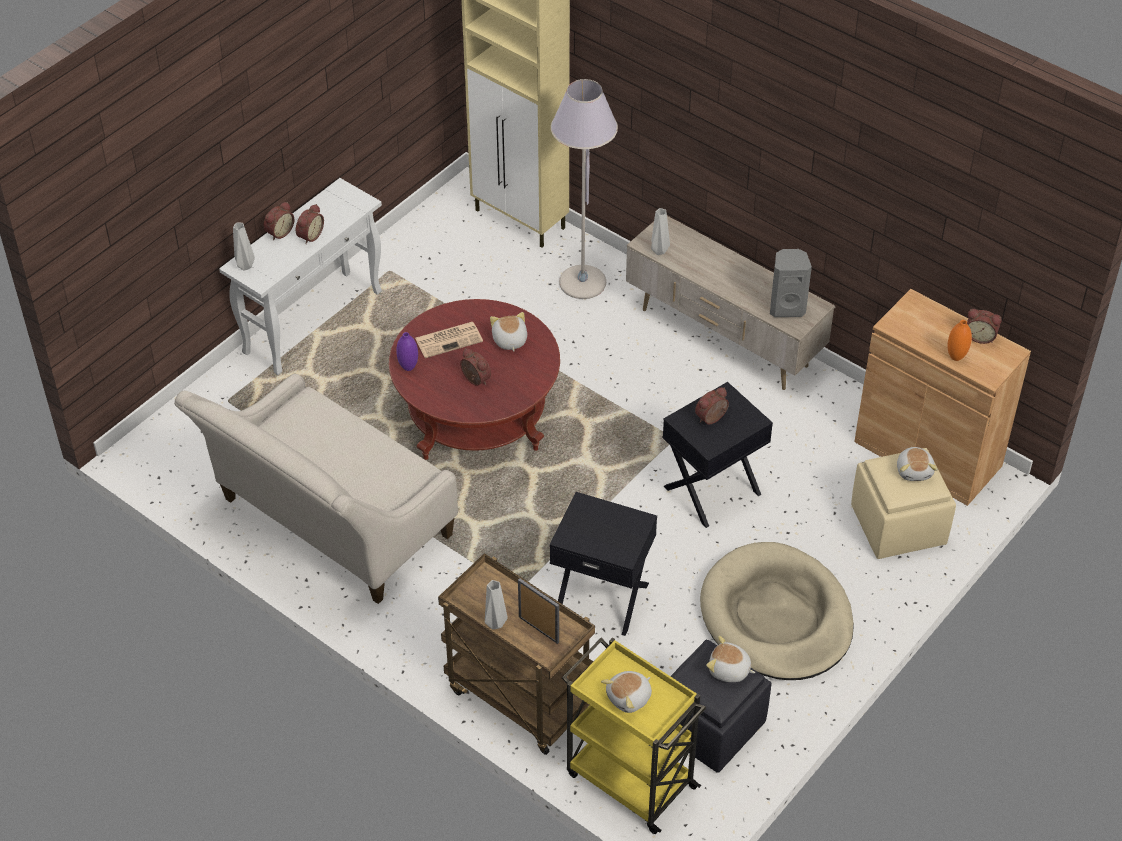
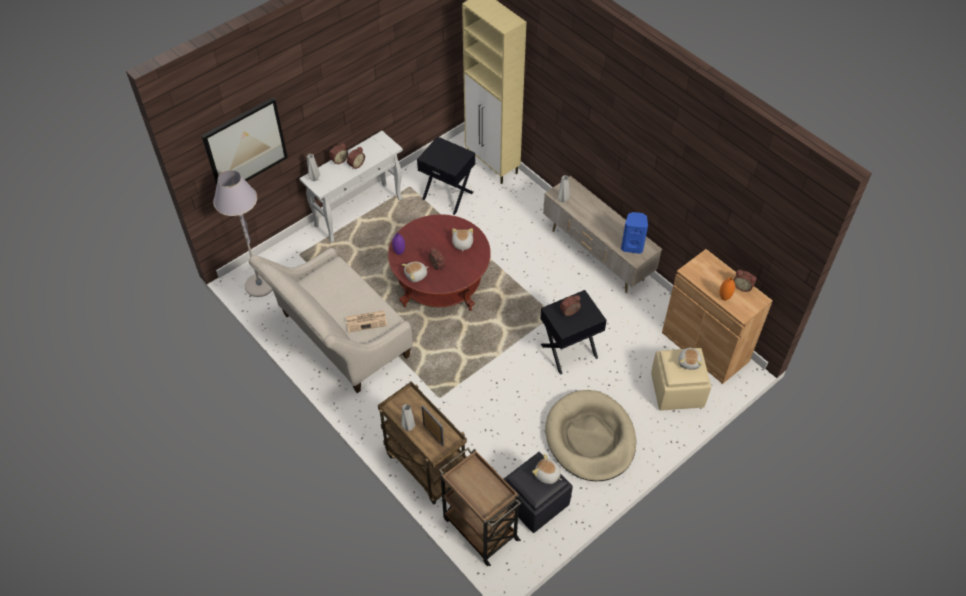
camera: 10 degrees right, 5 degrees up
newspaper [415,322,483,358] -> newspaper moved to [346,310,387,333]
black side table [550,492,657,636] -> black side table moved to [417,136,475,215]
grey floor lamp [551,79,618,299] -> grey floor lamp moved to [213,170,273,297]
yellow cart [562,637,706,834] -> brown cart [439,448,522,566]
plush toy [601,671,652,713] -> plush toy moved to [402,262,428,282]
grey speaker [770,249,812,317] -> blue speaker [621,212,648,254]
none -> picture [202,97,288,187]

